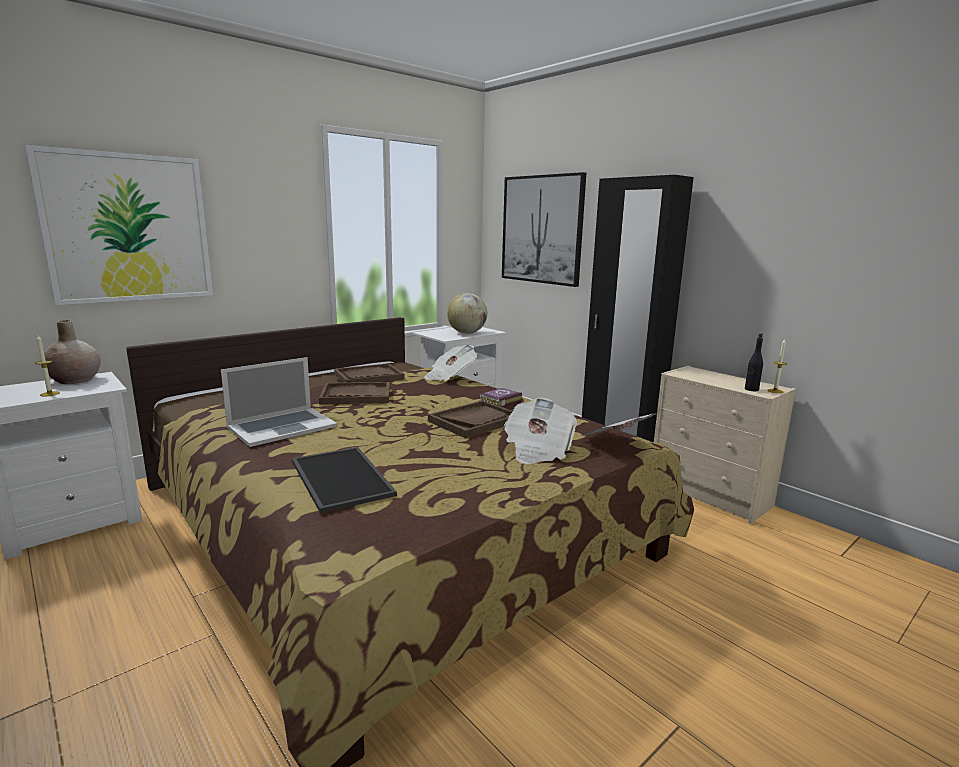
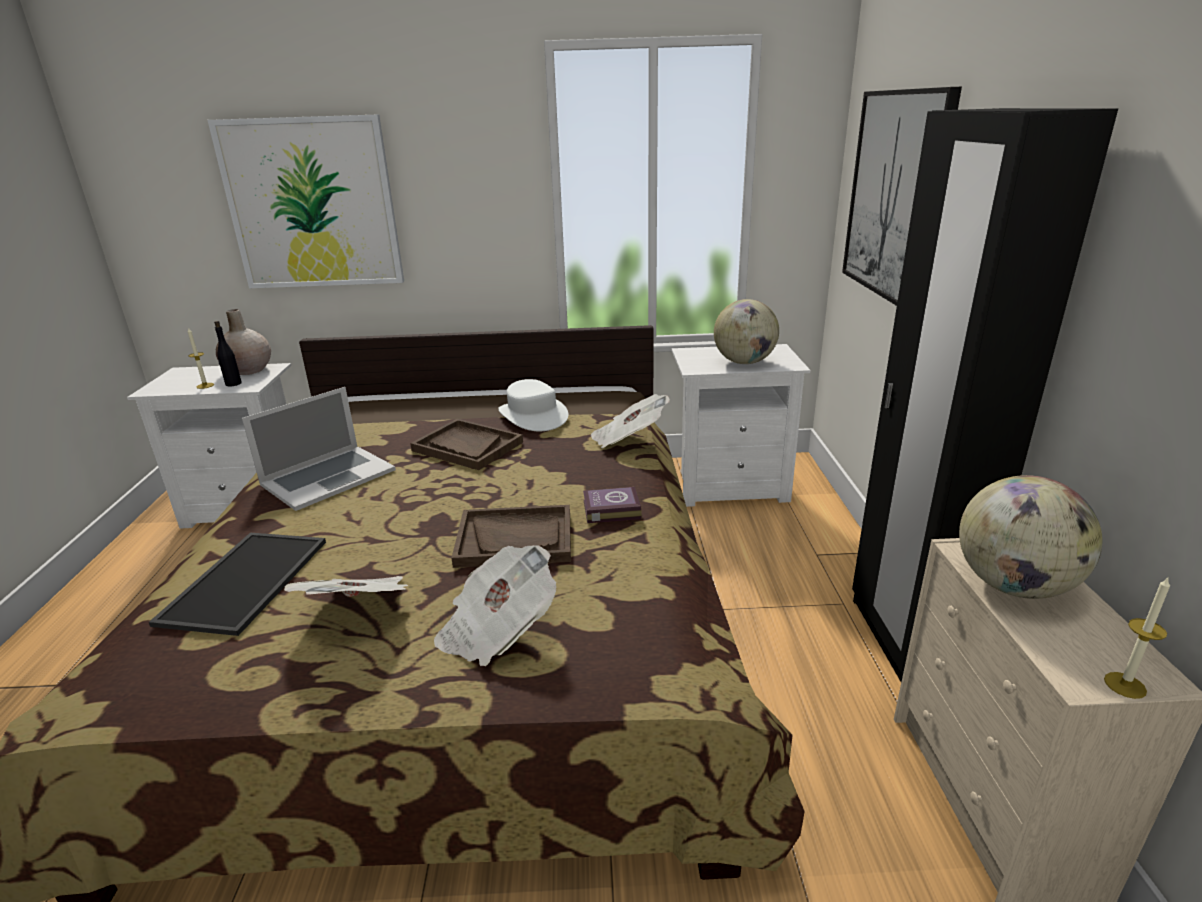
camera: 40 degrees right, 10 degrees up
laptop [221,357,337,447] -> laptop turned 45 degrees counterclockwise [242,387,396,511]
brown tray [334,363,404,383] -> white hat [498,379,568,431]
newspaper [582,413,658,436] -> newspaper moved to [284,576,408,597]
black bottle [745,333,763,391] -> black bottle moved to [214,321,242,386]
none -> globe [959,475,1103,599]

